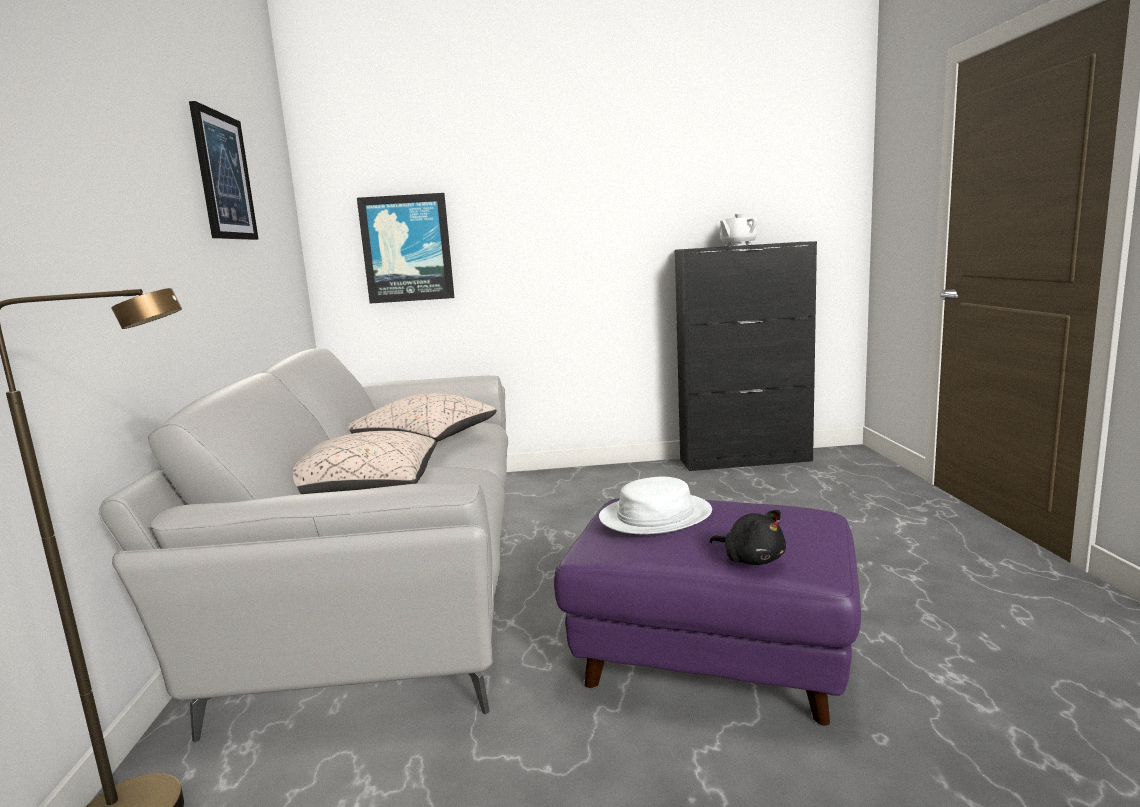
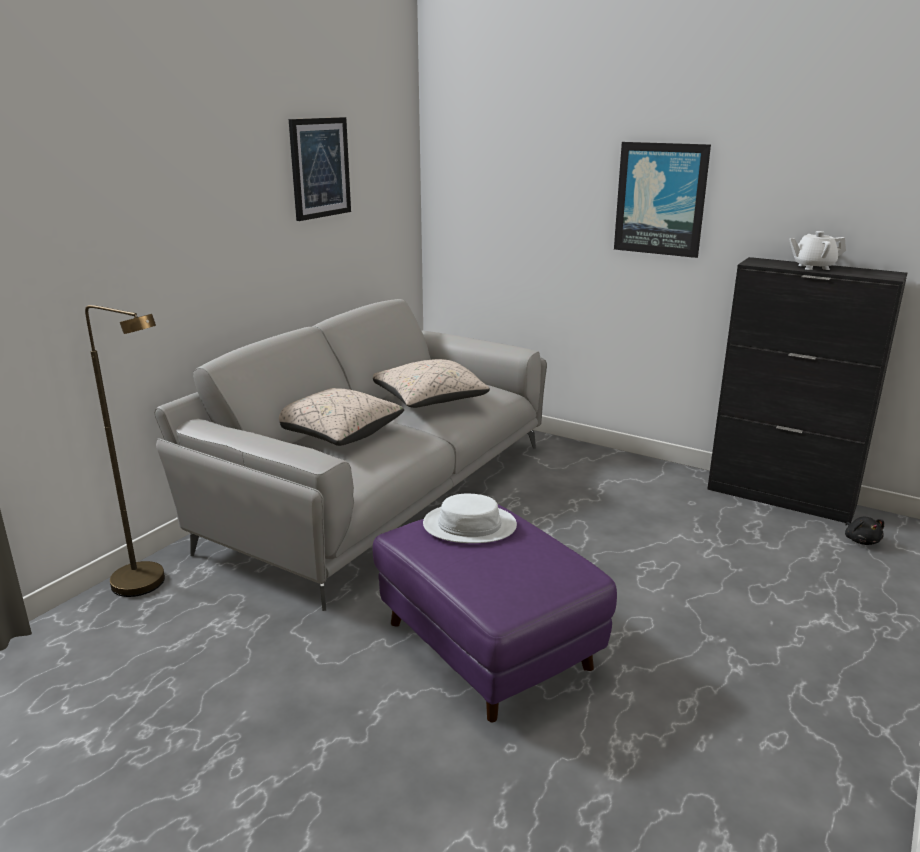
camera: 35 degrees right, 10 degrees up
picture [357,193,454,304] -> picture moved to [614,142,711,258]
black plush toy [710,510,786,565] -> black plush toy moved to [845,517,884,545]

